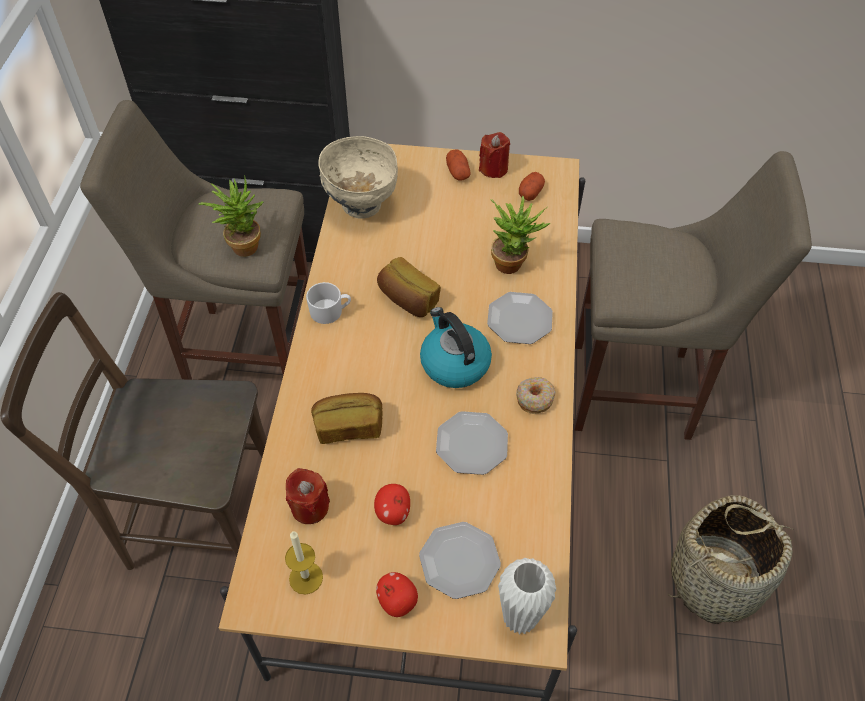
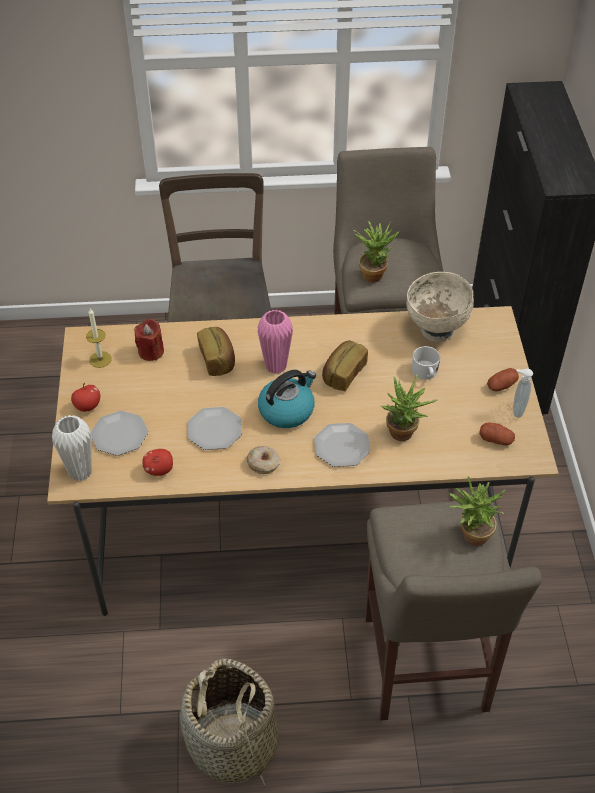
camera: 80 degrees right, 5 degrees down
white mug [306,282,351,324] -> white mug moved to [412,346,440,380]
apple [374,484,410,525] -> apple moved to [142,449,173,476]
red candle [479,132,510,178] -> soap dispenser [513,369,533,418]
none -> pink vase [257,310,293,374]
none -> potted plant [449,477,505,546]

